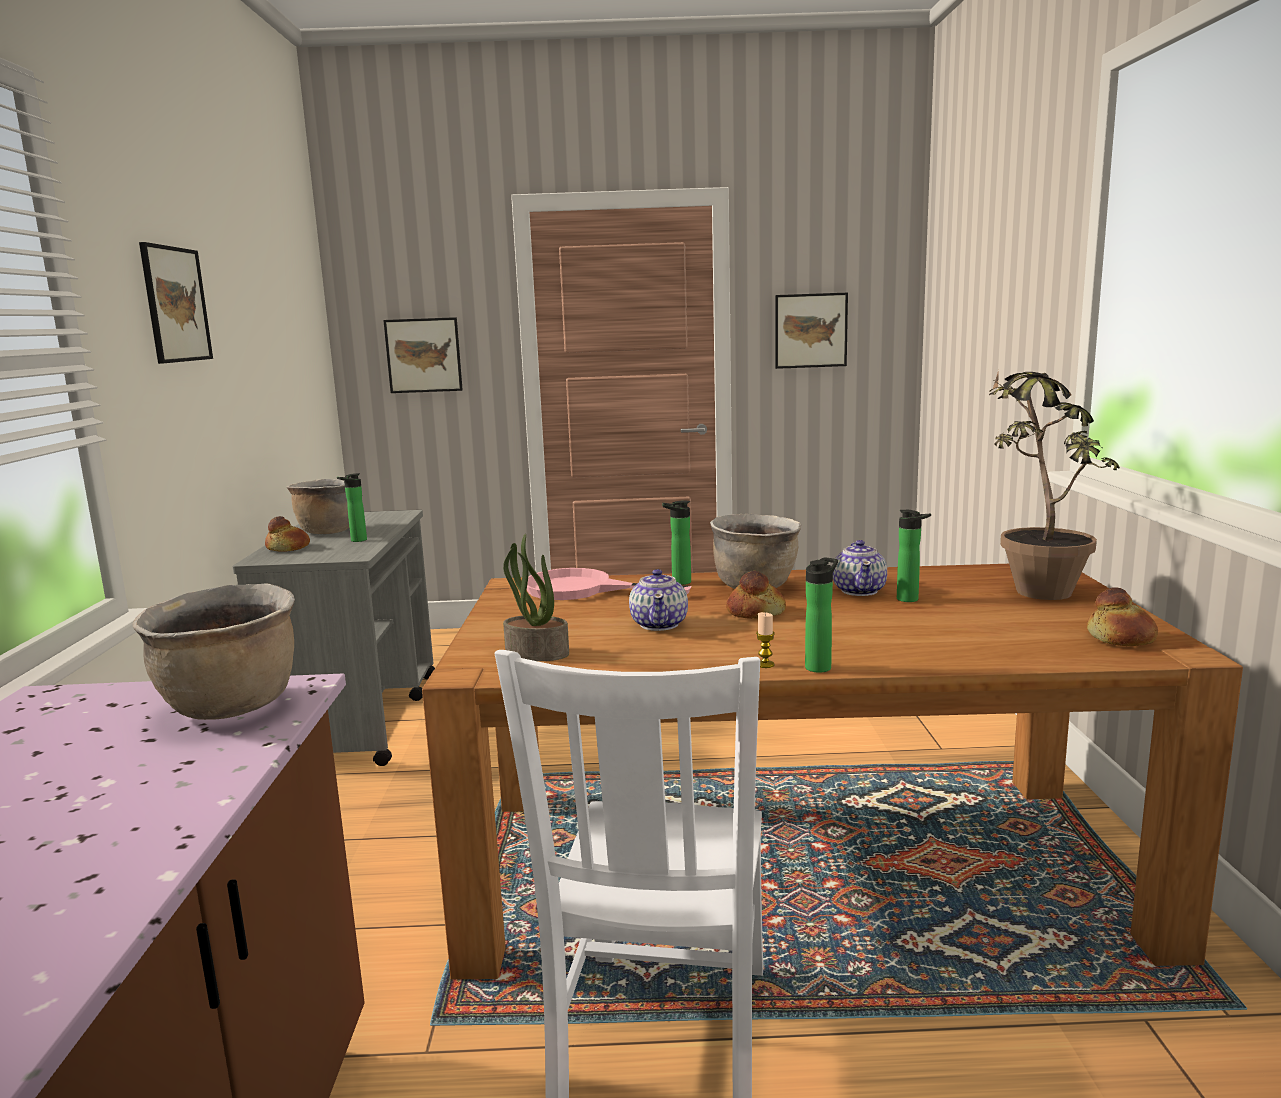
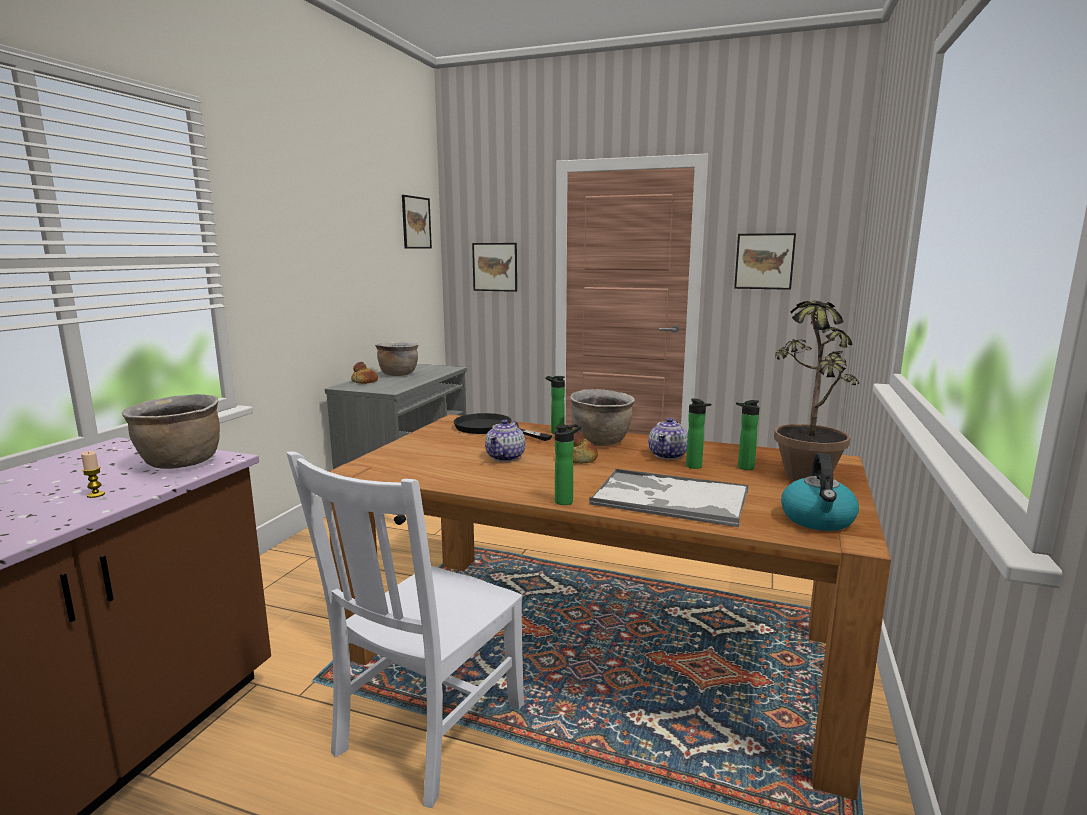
camera: 20 degrees right, 0 degrees up
picture [139,242,213,364] -> picture moved to [402,195,432,249]
bottle [337,473,367,542] -> bottle moved to [736,400,760,470]
potted plant [503,533,569,661] -> none
pink frying pan [527,568,691,600] -> black frying pan [454,413,552,441]
candle [756,612,775,668] -> candle moved to [81,451,105,498]
bread [1087,587,1158,646] -> kettle [781,453,859,531]
none -> tray [589,469,748,527]

